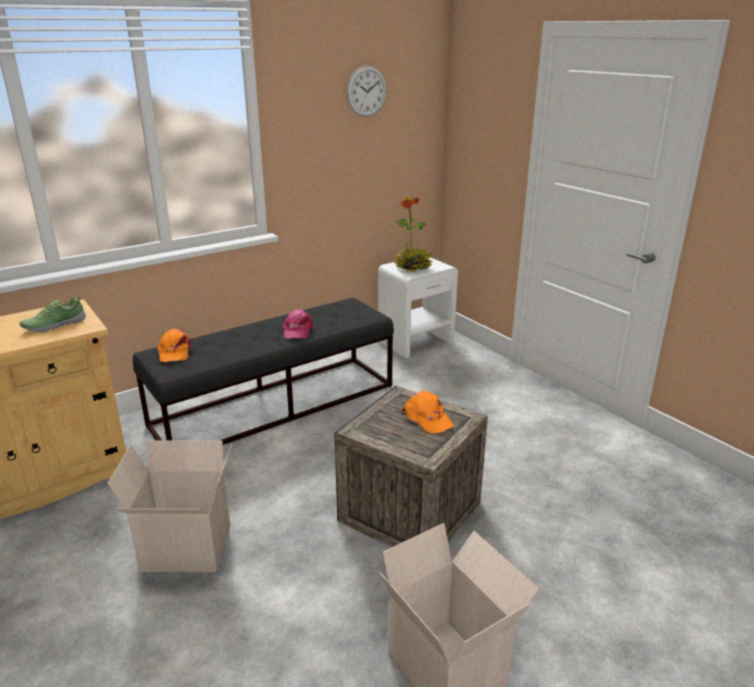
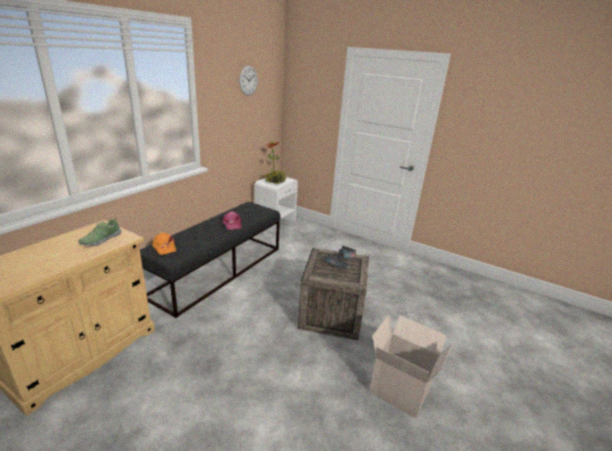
camera: 25 degrees left, 0 degrees up
cardboard box [108,440,232,572] -> none
orange cap [401,391,454,433] -> power drill [325,246,356,269]

